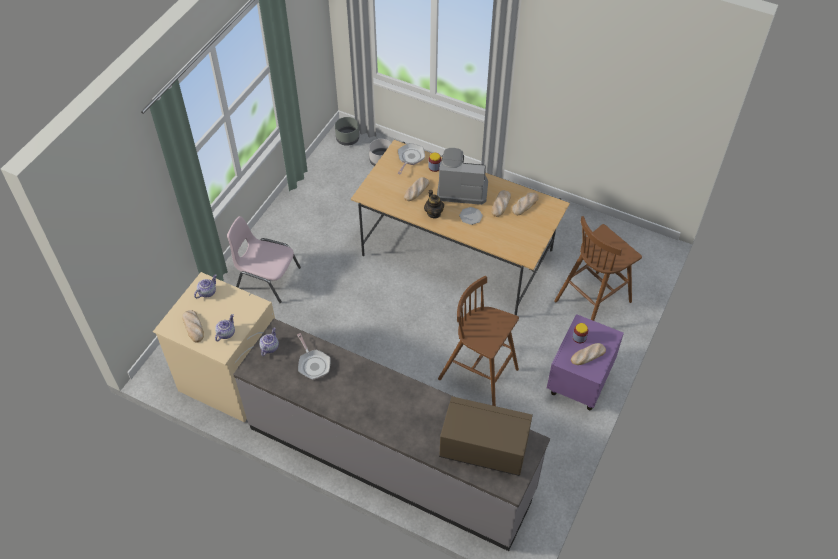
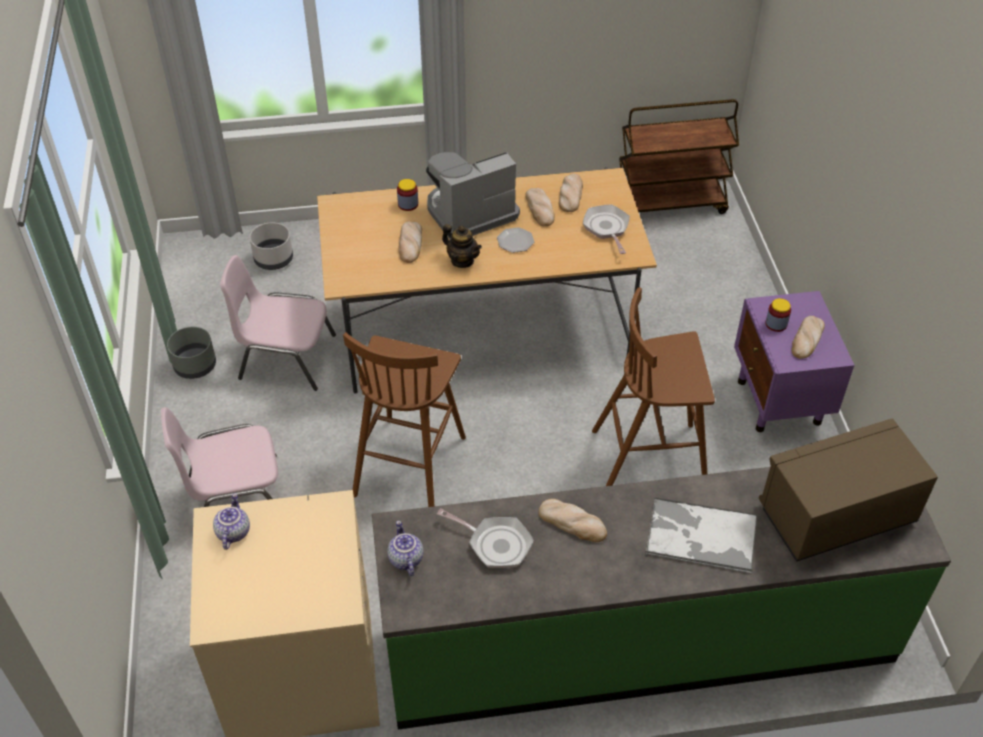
camera: 35 degrees left, 5 degrees down
bread [182,310,204,342] -> bread moved to [538,499,607,542]
teapot [215,314,235,341] -> none
grey counter [233,319,550,551] -> green counter [372,467,951,730]
grey planter [335,117,359,146] -> grey planter moved to [167,327,216,379]
frying pan [398,143,425,174] -> frying pan moved to [583,204,630,254]
brown stool [554,216,642,321] -> brown stool moved to [343,332,466,507]
none -> pink chair [220,255,336,391]
none -> brown cart [619,99,739,214]
none -> tray [645,497,758,573]

